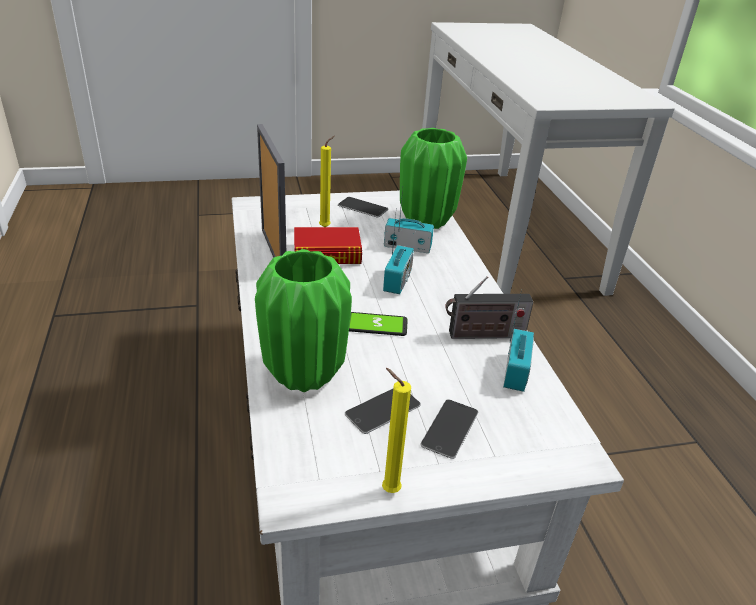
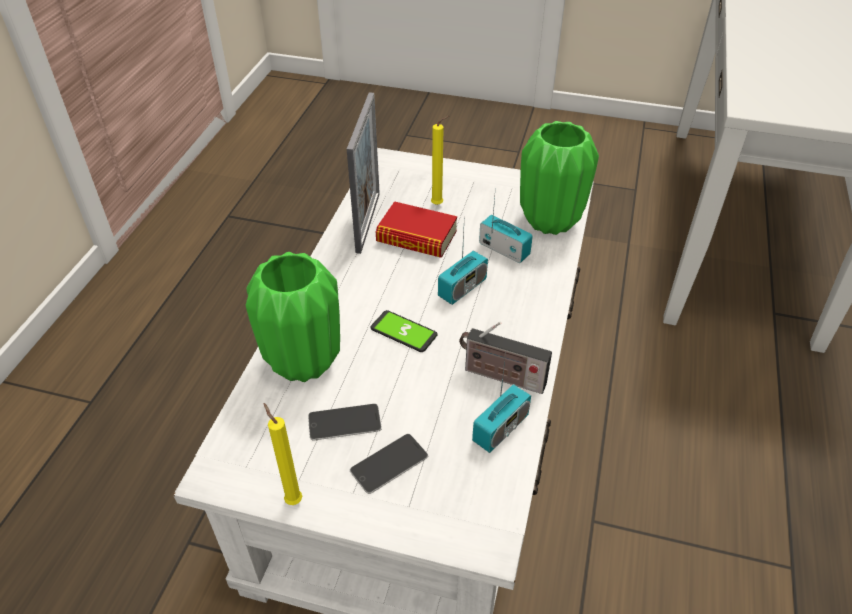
camera: 30 degrees right, 10 degrees up
phone [338,197,388,218] -> none

